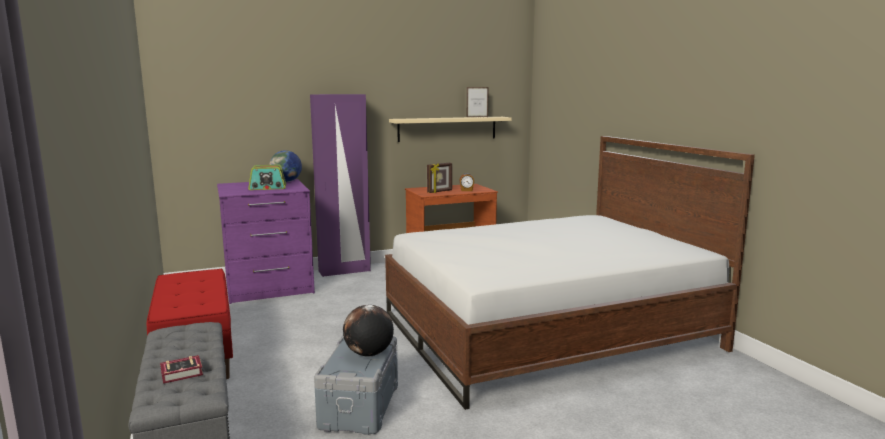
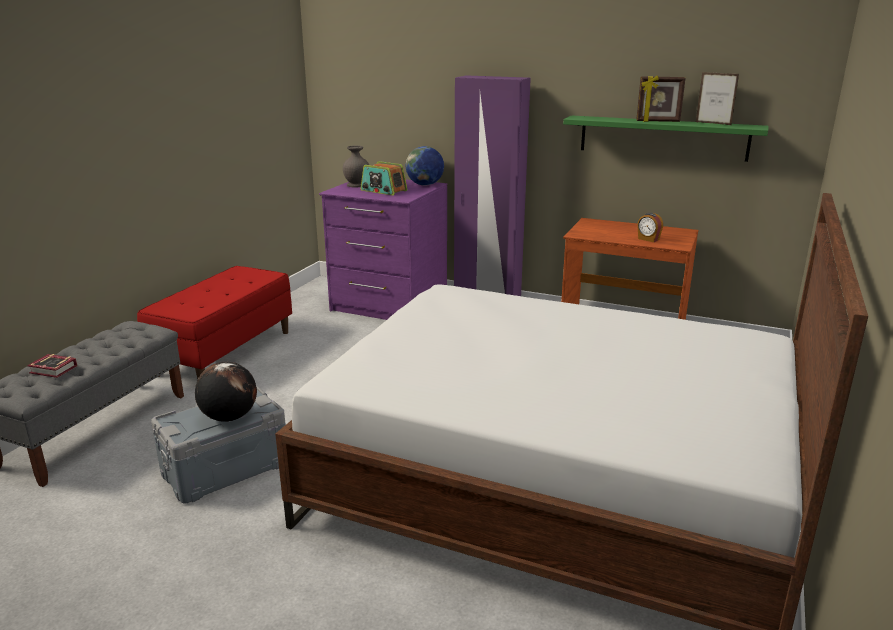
camera: 45 degrees right, 10 degrees up
beige shelf [389,117,512,142] -> green shelf [563,115,769,162]
picture frame [427,163,452,193] -> picture frame moved to [636,75,686,122]
none -> grey vase [343,145,369,188]

